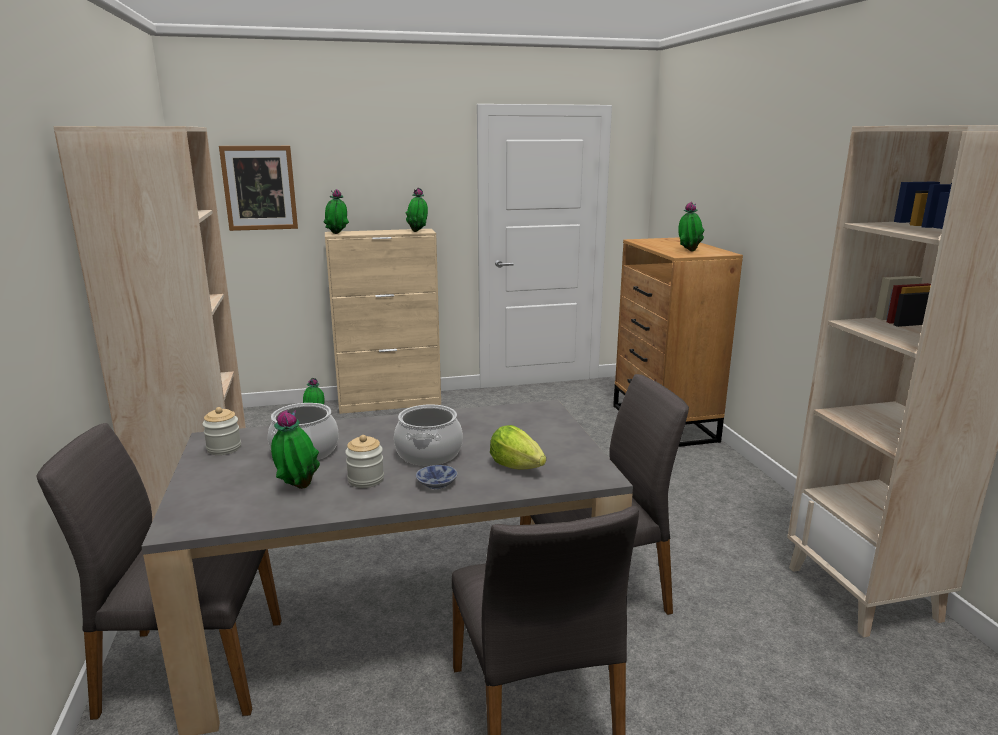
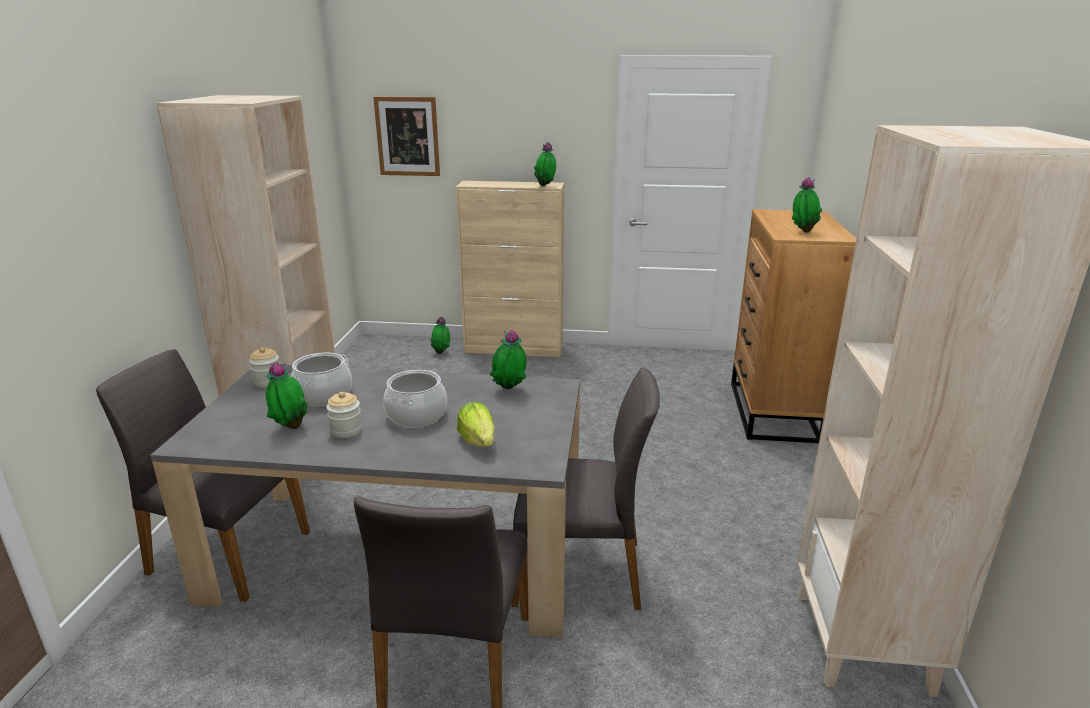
camera: 20 degrees right, 5 degrees up
potted plant [324,189,349,234] -> potted plant moved to [490,330,527,389]
bowl [416,465,457,489] -> none

